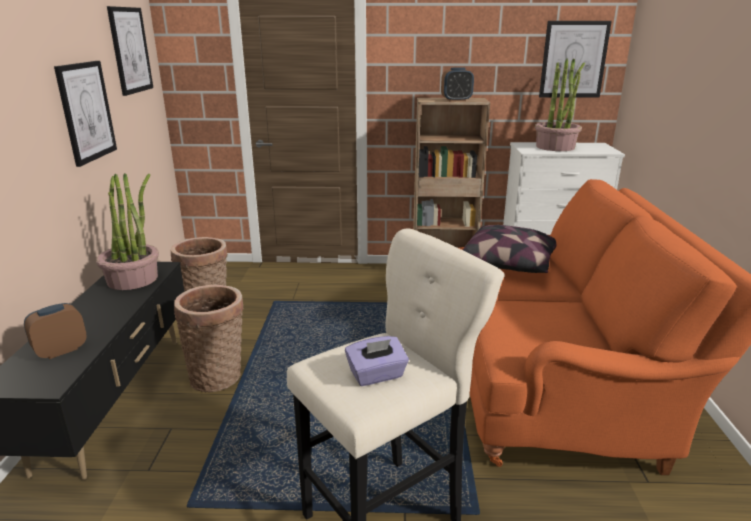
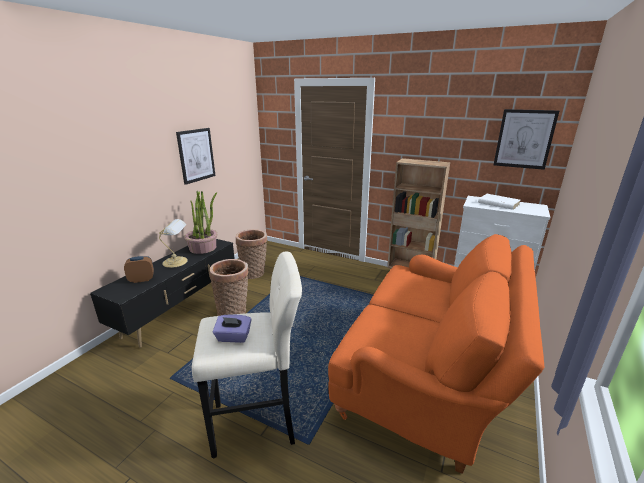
camera: 25 degrees right, 0 degrees up
picture [107,6,153,96] -> none
alarm clock [441,68,474,101] -> none
pillow [463,225,556,273] -> none
potted plant [535,59,585,151] -> white book [478,194,520,210]
none -> table lamp [159,219,188,268]

